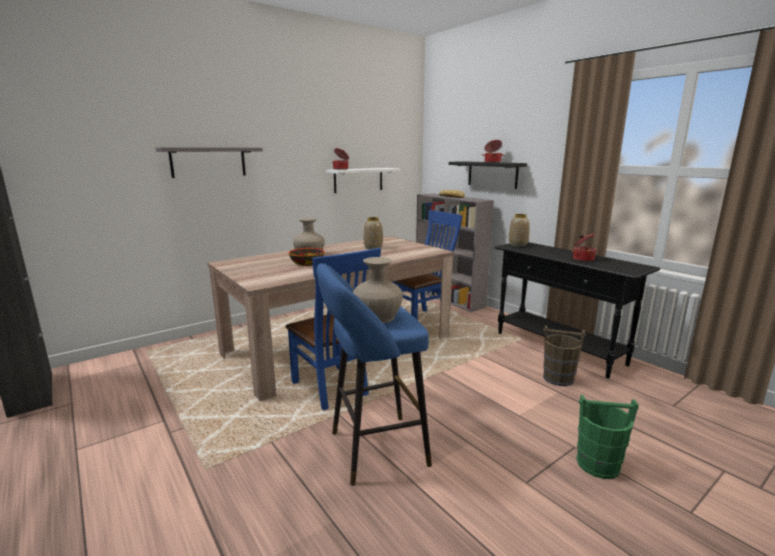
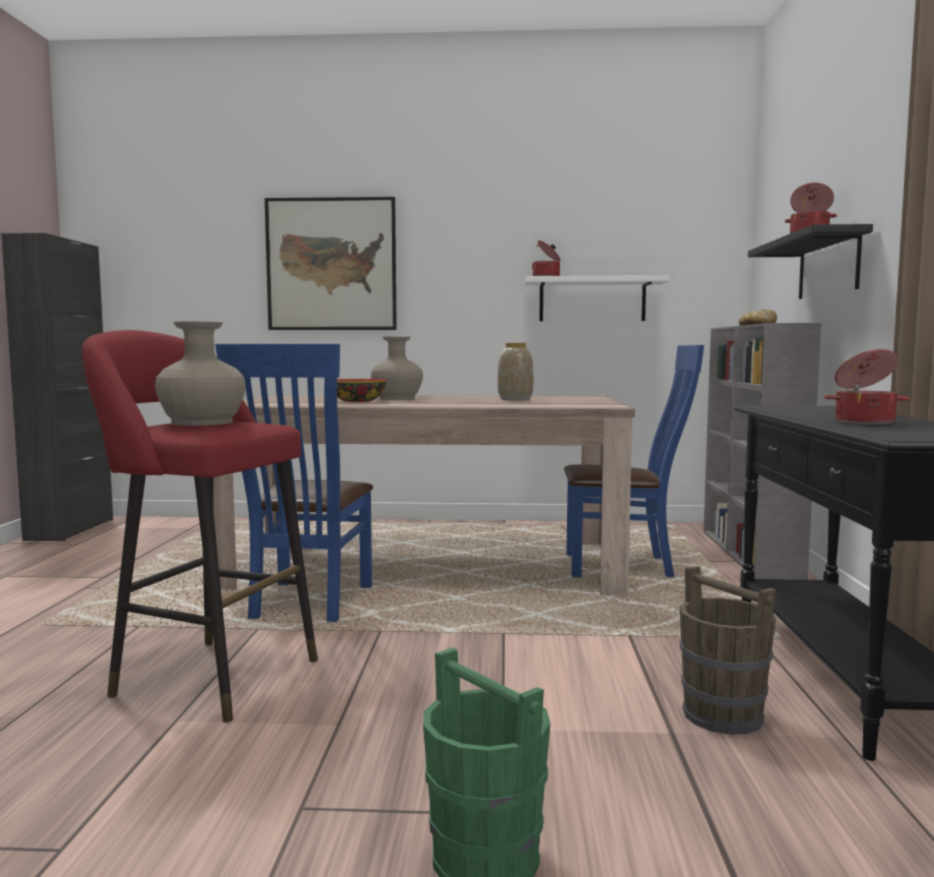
camera: 40 degrees right, 10 degrees down
grey shelf [156,147,263,178] -> picture [265,197,397,330]
blue stool [316,263,432,486] -> red stool [82,330,318,723]
vase [509,214,530,247] -> none

